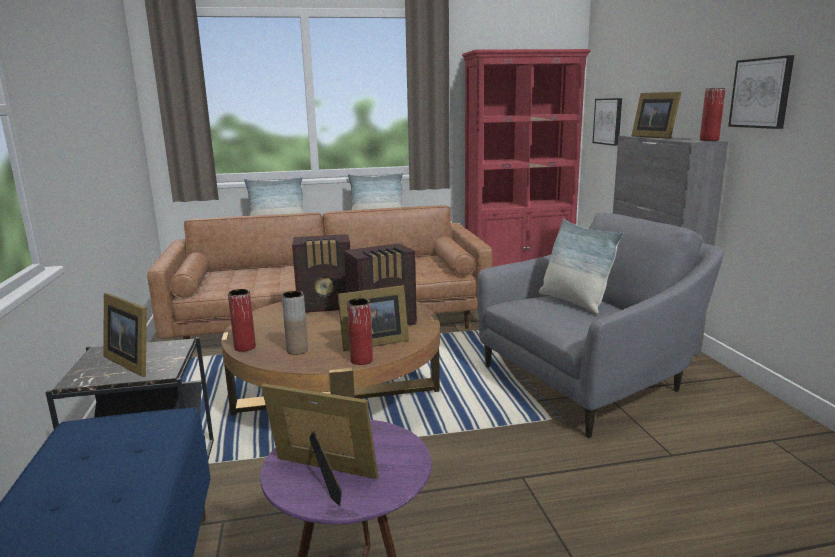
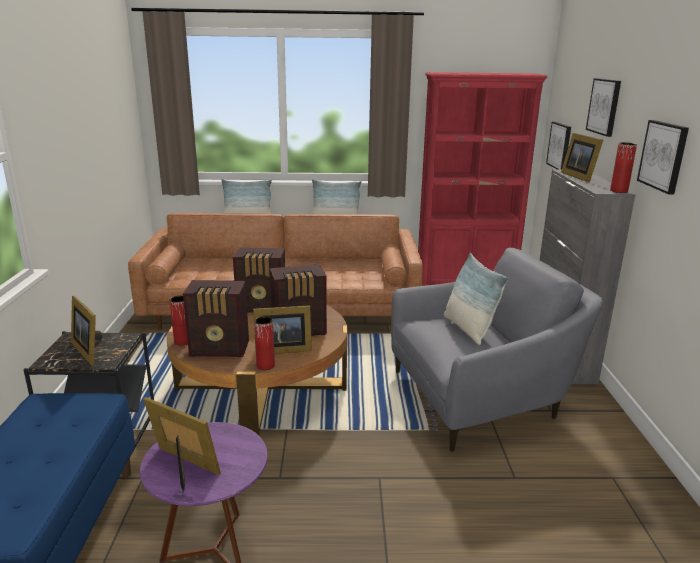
camera: 10 degrees right, 5 degrees up
brown vase [282,291,308,355] -> radio [183,280,249,357]
none -> picture [586,78,621,137]

